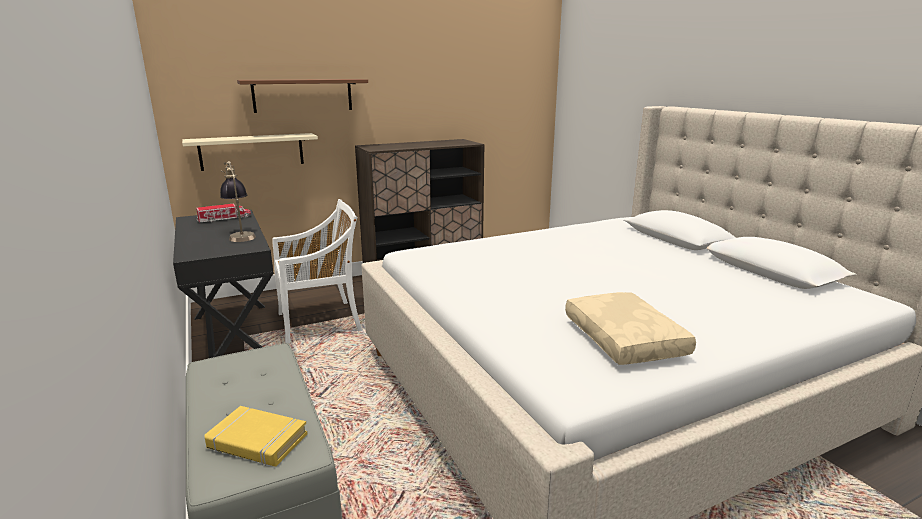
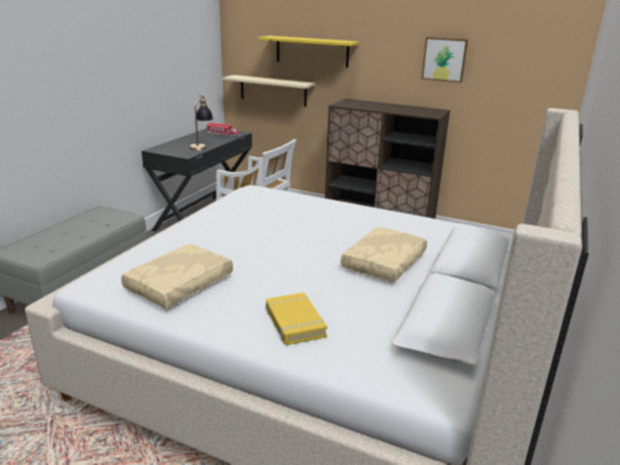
camera: 50 degrees right, 5 degrees up
yellow book [204,406,308,467] -> yellow book moved to [266,292,327,345]
brown shelf [237,79,368,113] -> yellow shelf [259,36,359,68]
none -> beige pillow [341,227,427,282]
none -> picture [422,37,468,82]

